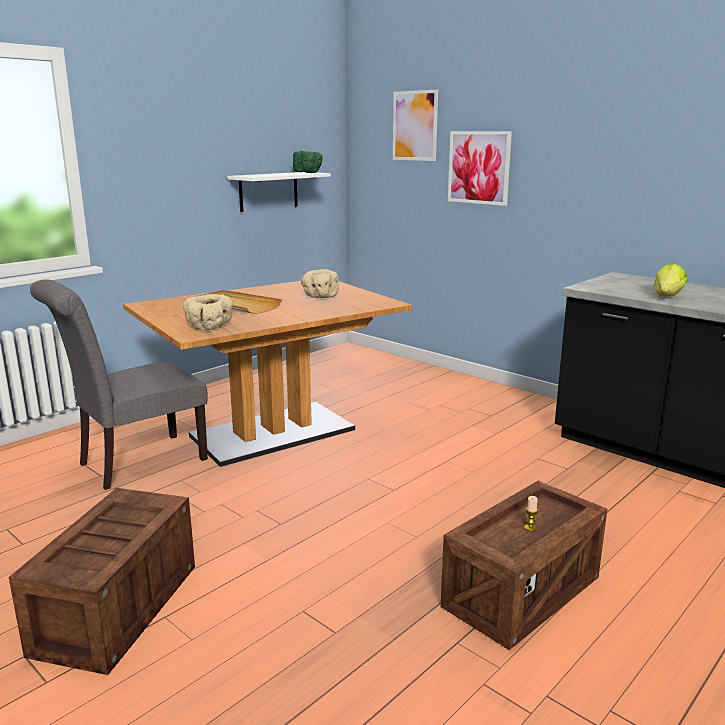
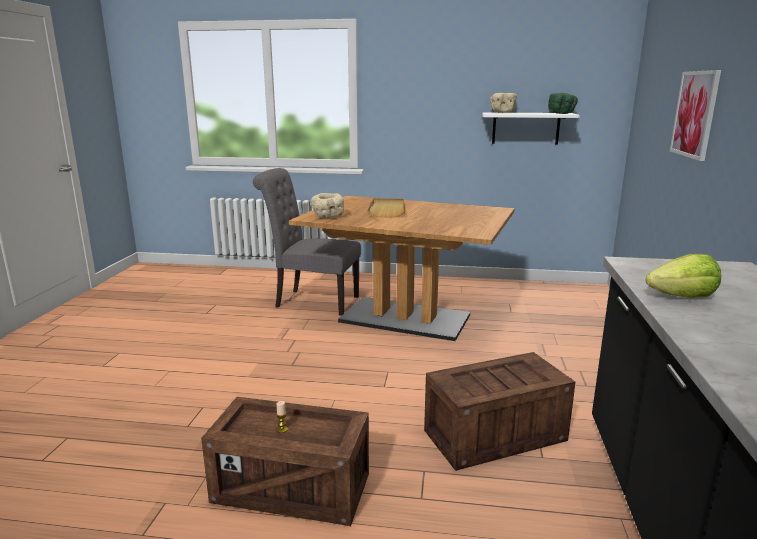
camera: 55 degrees right, 0 degrees up
crate [9,488,195,675] -> crate moved to [424,352,576,471]
beige bowl [301,269,339,298] -> beige bowl moved to [490,93,517,113]
picture [393,90,438,161] -> none

